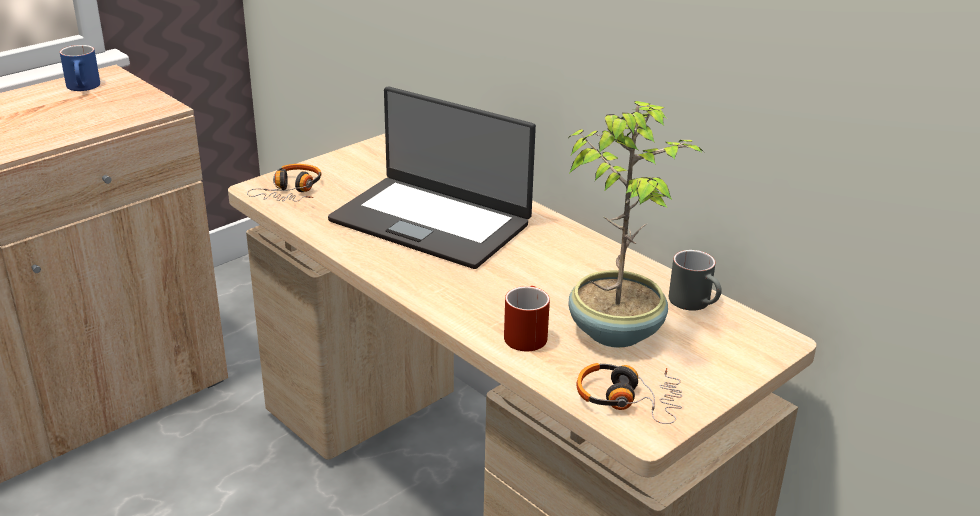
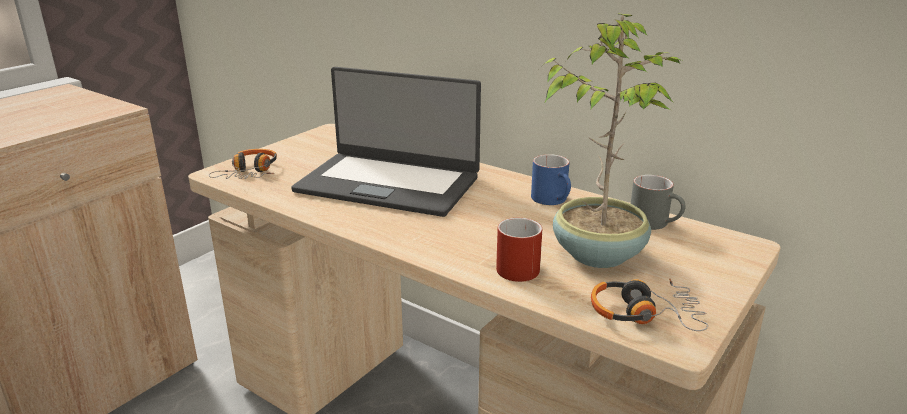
camera: 10 degrees left, 5 degrees down
blue mug [60,45,100,91] -> blue mug moved to [531,154,571,205]

